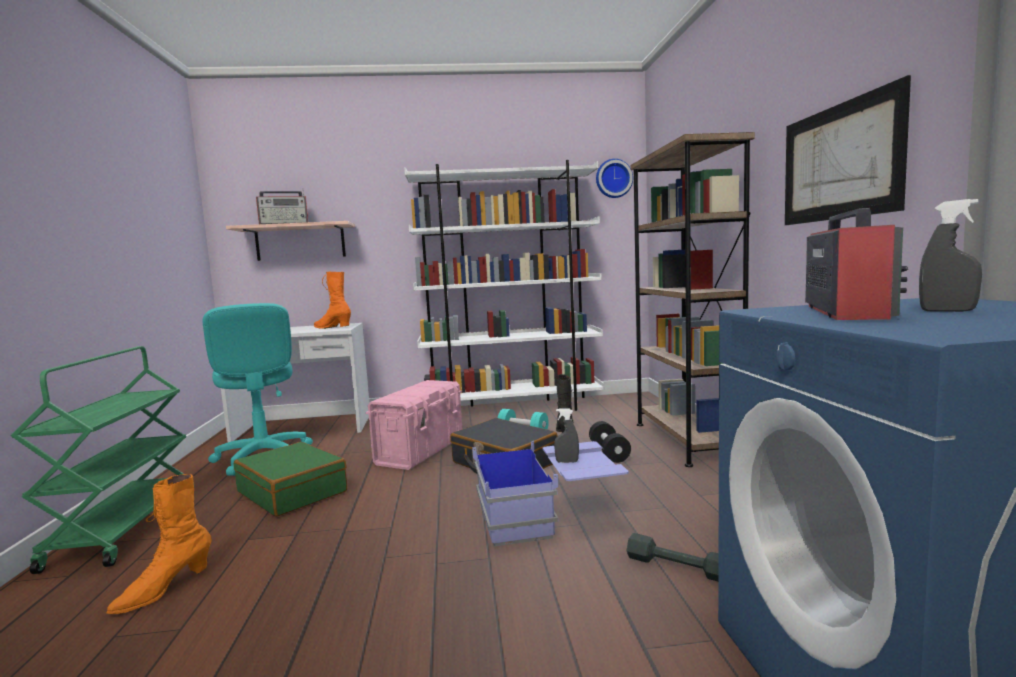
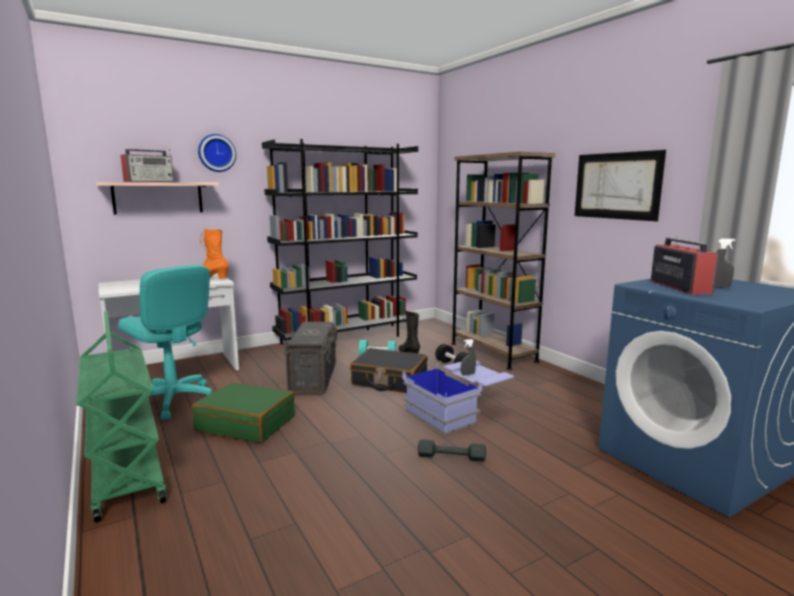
camera: 25 degrees left, 5 degrees up
orange boot [106,474,212,614] -> none
pink storage box [366,380,462,470] -> grey storage box [284,322,337,395]
white bookcase [404,160,604,411] -> black bookcase [262,139,418,344]
wall clock [596,159,633,198] -> wall clock moved to [198,134,236,172]
grey dumbbell [627,533,719,582] -> grey dumbbell moved to [418,439,486,462]

